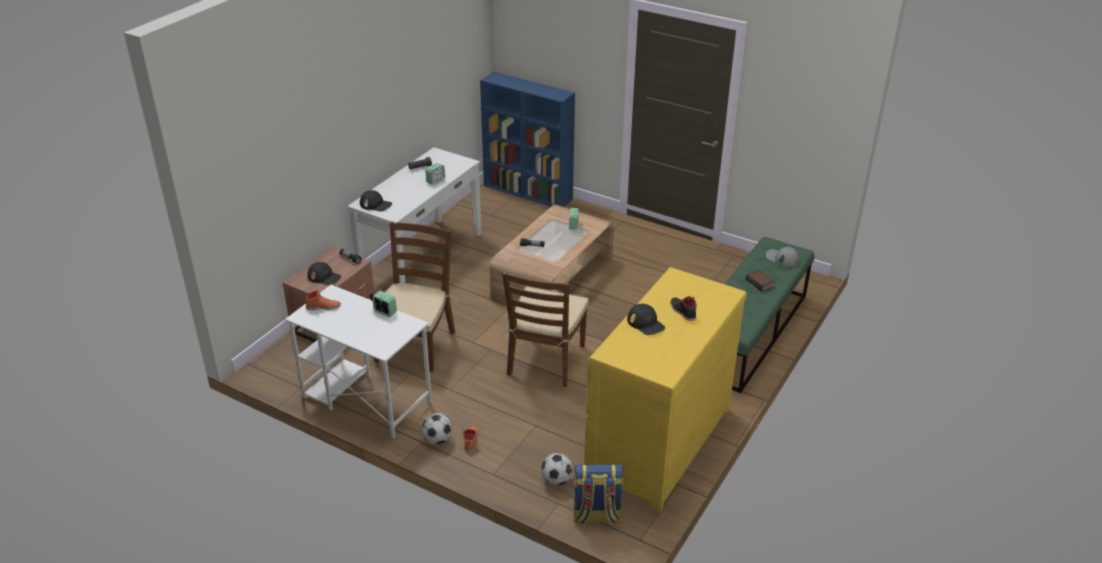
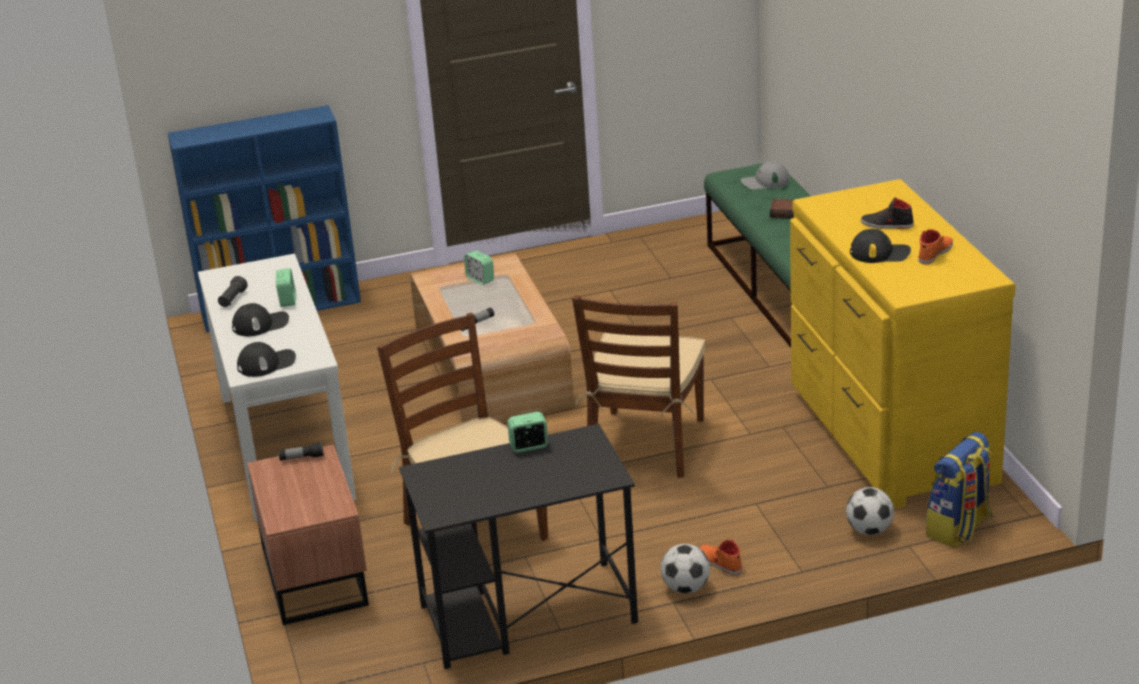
camera: 45 degrees left, 5 degrees down
white desk [285,285,432,438] -> black desk [399,424,638,669]
orange shoe [306,289,341,310] -> orange shoe moved to [918,229,953,264]
black cap [307,262,341,285] -> black cap moved to [232,303,289,336]
brown chair [502,271,589,387] -> brown chair turned 45 degrees clockwise [572,295,705,478]

